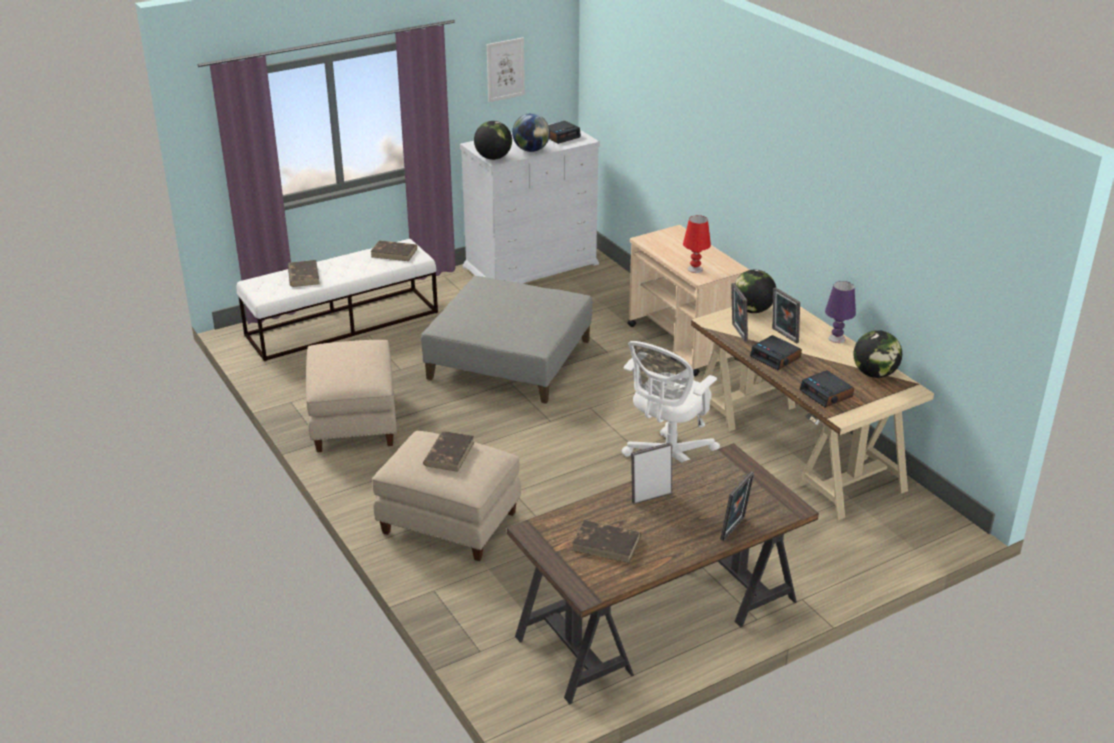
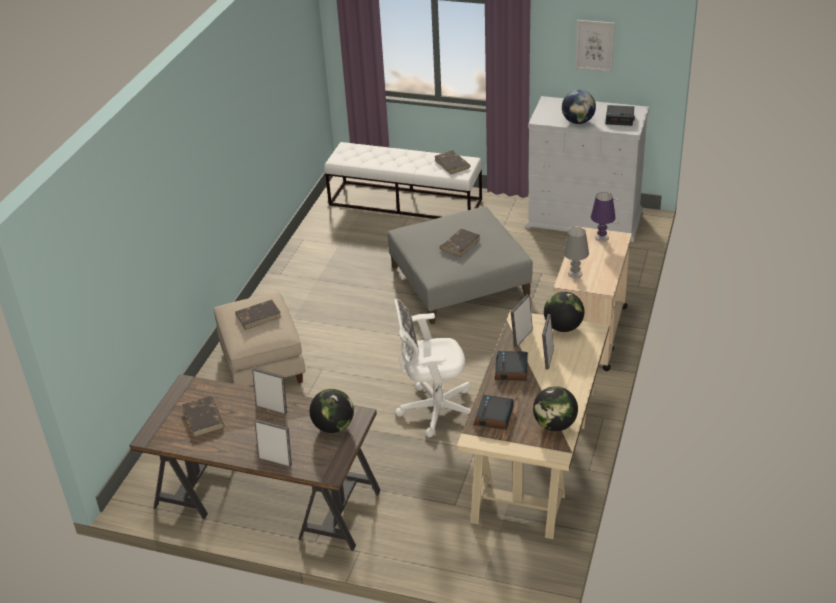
camera: 50 degrees right, 5 degrees up
brown book [288,260,319,287] -> brown book moved to [440,229,480,257]
beige ottoman [306,340,397,452] -> none
globe [474,121,512,160] -> globe moved to [310,389,354,433]
red table lamp [683,215,711,273] -> grey table lamp [563,227,589,278]
picture frame [720,471,754,541] -> picture frame turned 150 degrees counterclockwise [255,419,292,467]
purple table lamp [825,281,856,343] -> purple table lamp moved to [591,192,616,242]

